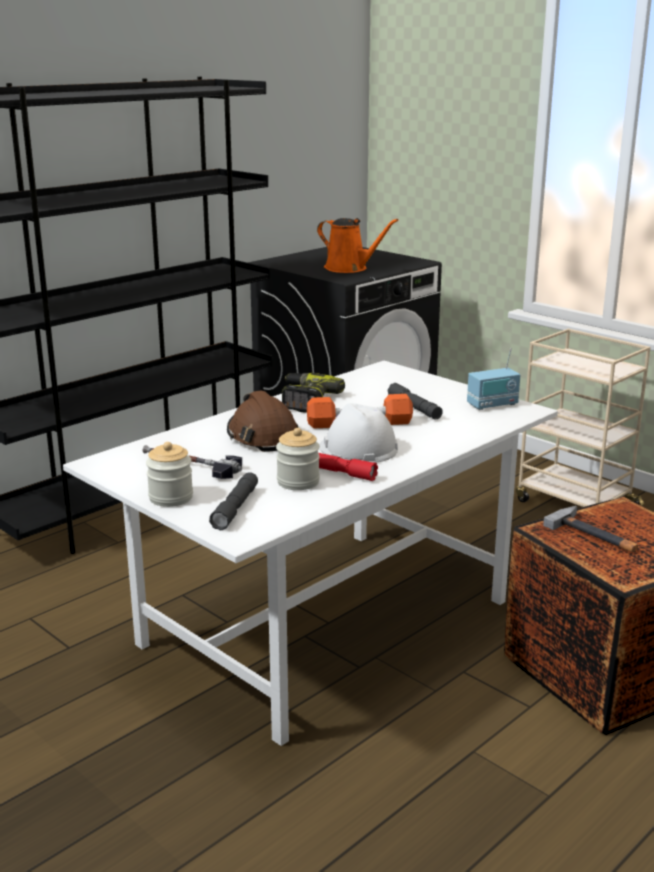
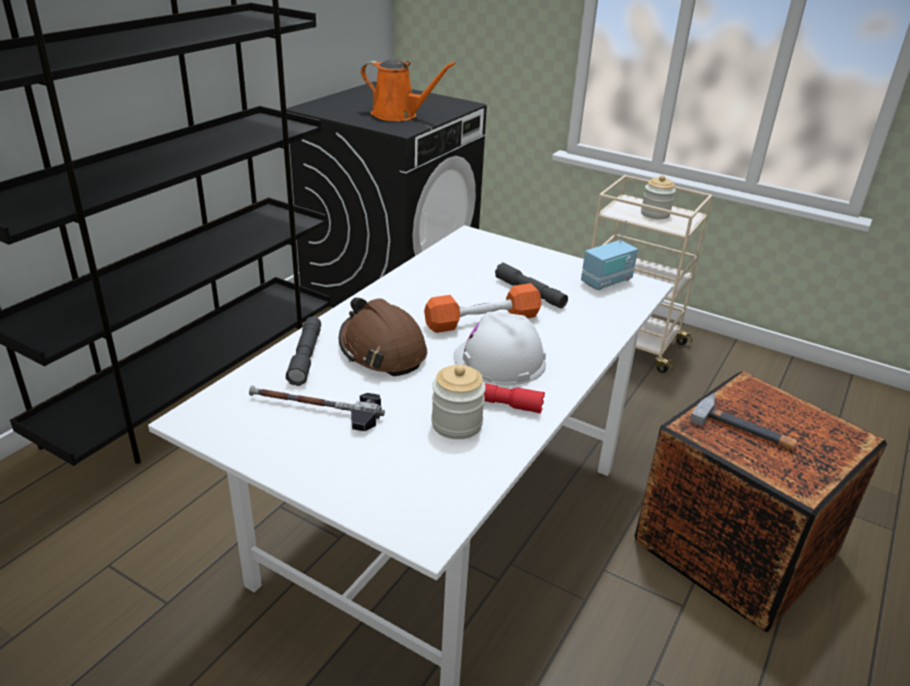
camera: 15 degrees left, 10 degrees up
jar [146,442,193,507] -> jar moved to [641,175,676,219]
grey flashlight [209,472,258,530] -> grey flashlight moved to [286,317,321,386]
power drill [282,373,345,413] -> none

